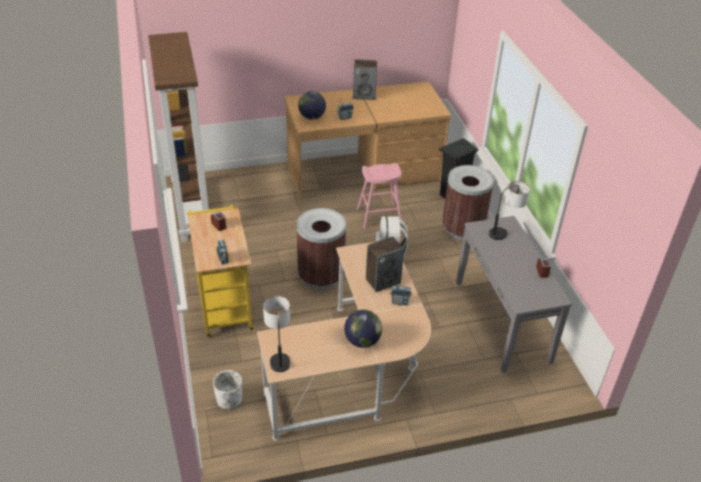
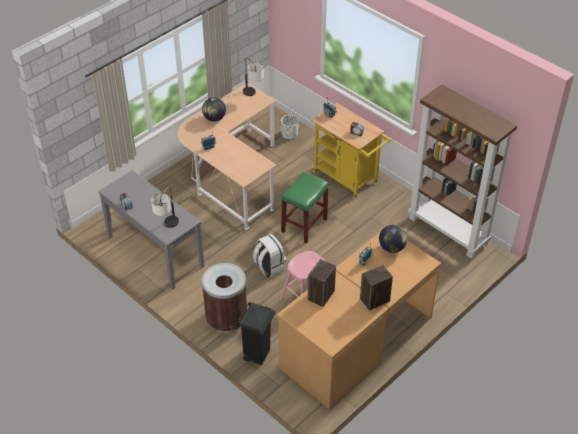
camera: 150 degrees right, 5 degrees up
brown trash can [297,208,346,290] -> green stool [281,172,329,244]
speaker [366,237,404,292] -> speaker moved to [308,259,336,307]

